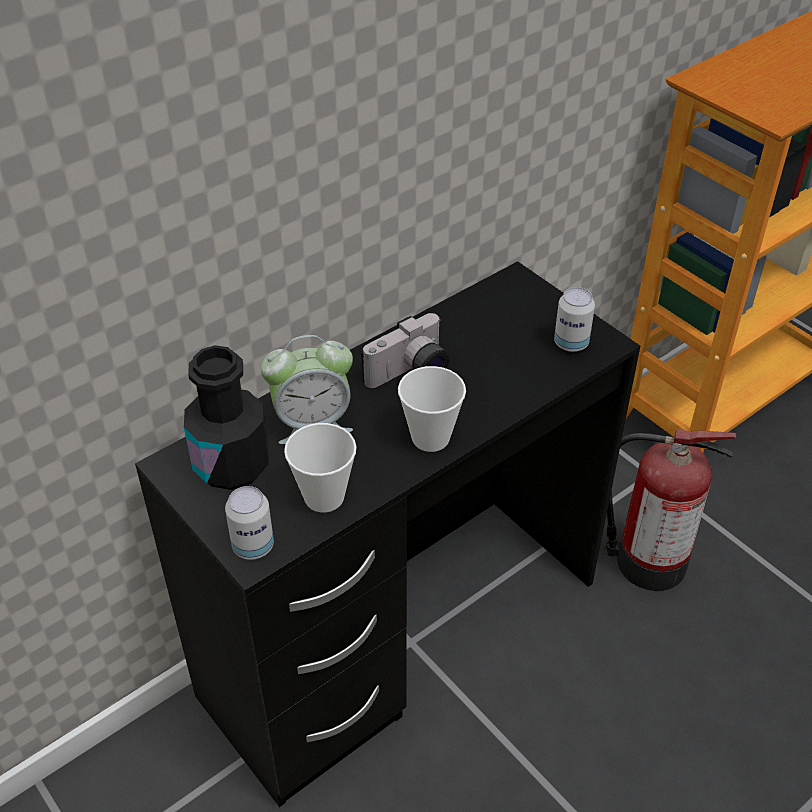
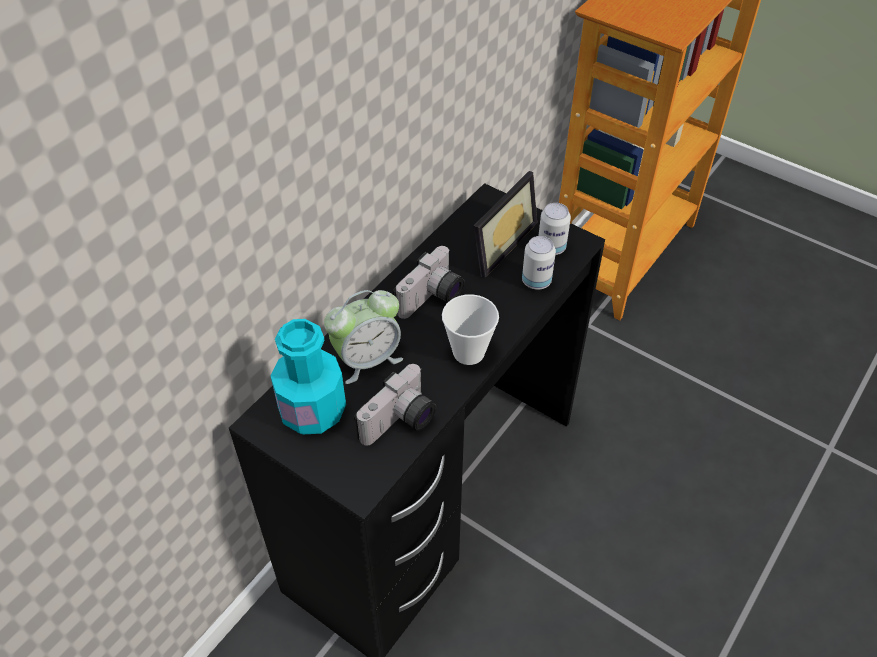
camera: 15 degrees left, 5 degrees up
black bottle [184,345,269,490] -> turquoise bottle [271,319,346,434]
can [225,486,274,560] -> can moved to [522,236,556,290]
cup [284,423,357,513] -> camera [354,364,436,446]
fire extinguisher [606,430,737,591] -> none
none -> picture frame [474,171,537,278]

